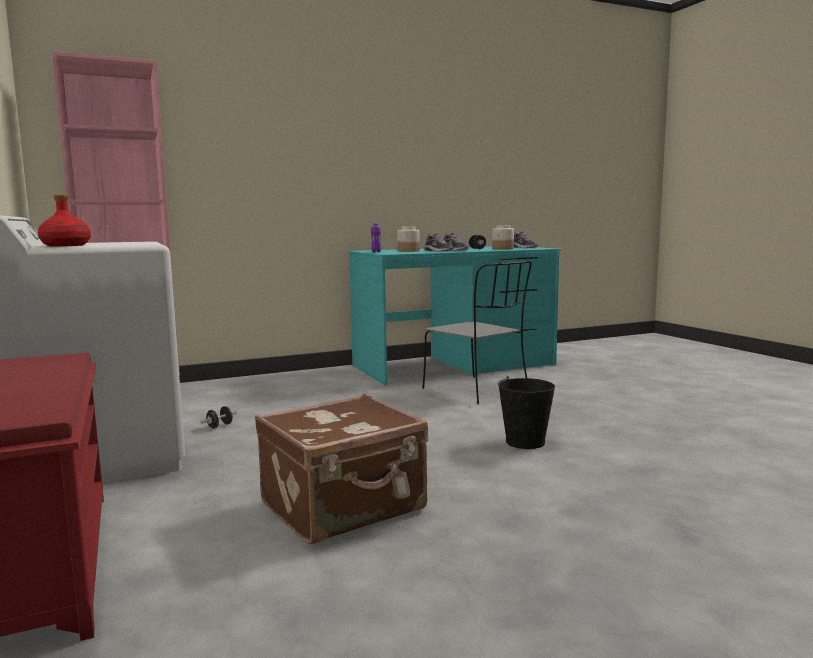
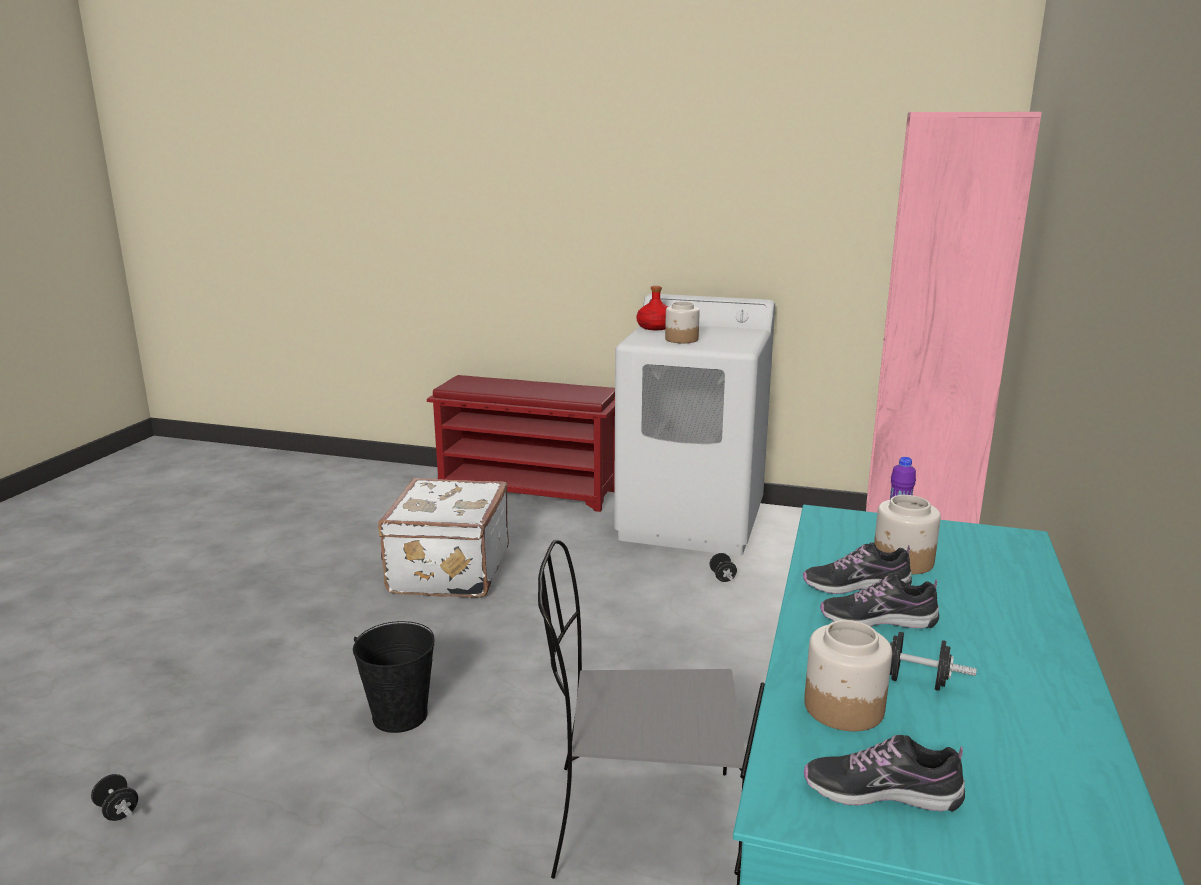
camera: 130 degrees right, 10 degrees up
brown suitcase [255,394,428,544] -> white suitcase [378,478,509,598]
none -> black dumbbell [91,774,138,821]
none -> jar [665,302,700,343]

